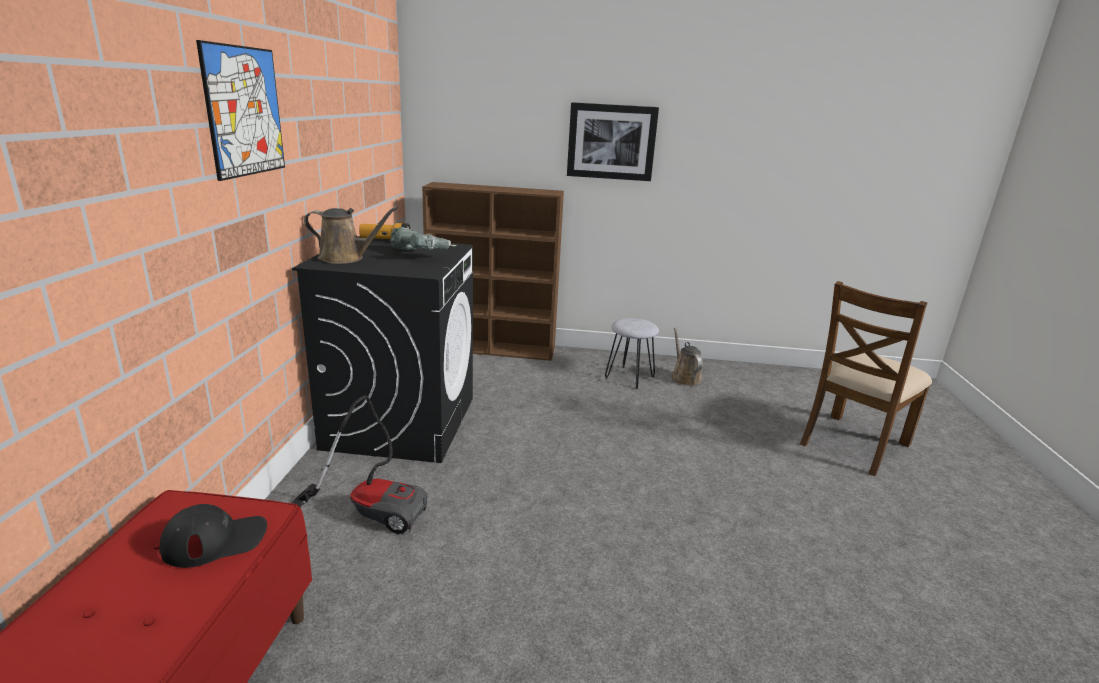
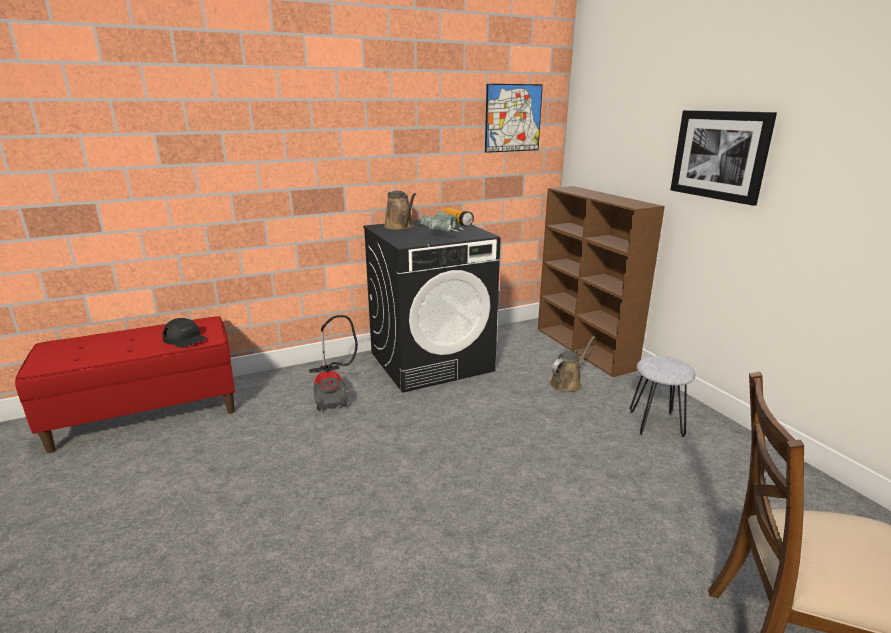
camera: 60 degrees right, 0 degrees up
picture [196,40,285,181] -> picture moved to [485,84,543,153]
brown watering can [671,328,703,386] -> brown watering can moved to [550,336,595,392]

